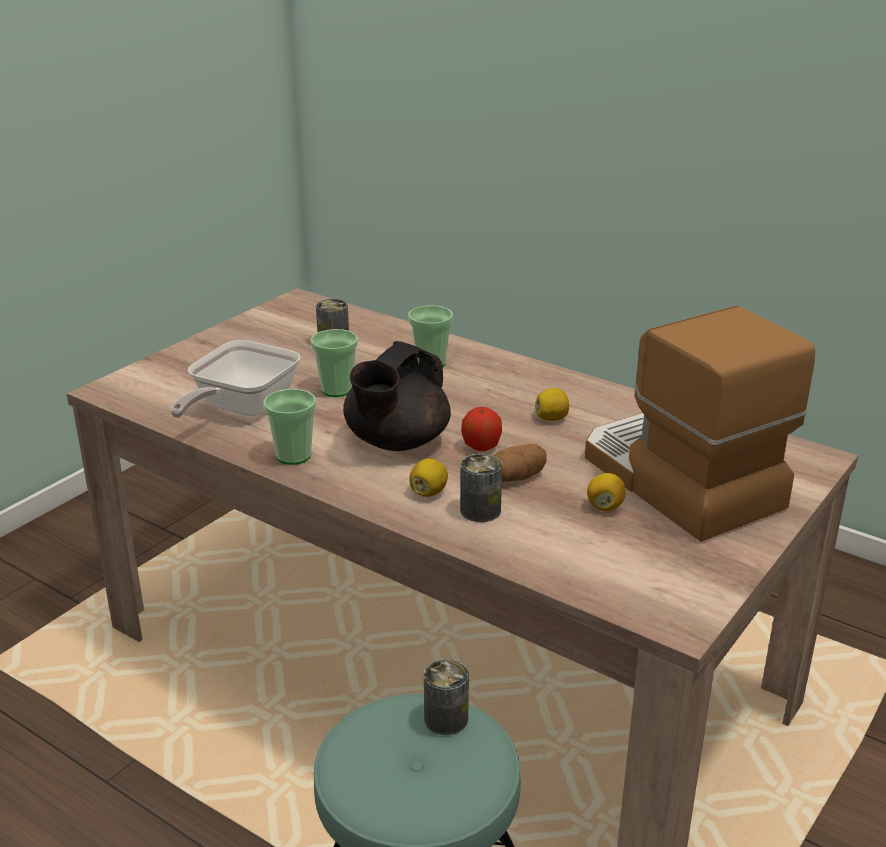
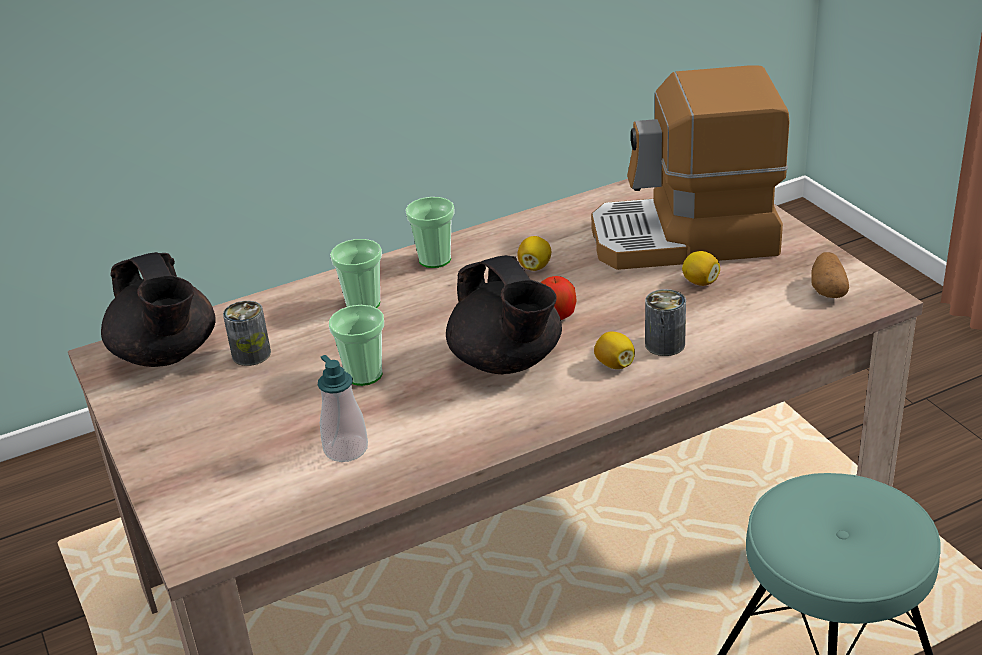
camera: 60 degrees left, 5 degrees up
frying pan [170,340,300,418] -> soap dispenser [318,355,368,462]
cup [263,389,316,465] -> cup moved to [406,197,455,268]
can [424,659,469,735] -> none
potato [493,444,546,482] -> potato moved to [811,252,849,298]
none -> black teapot [101,252,216,367]

